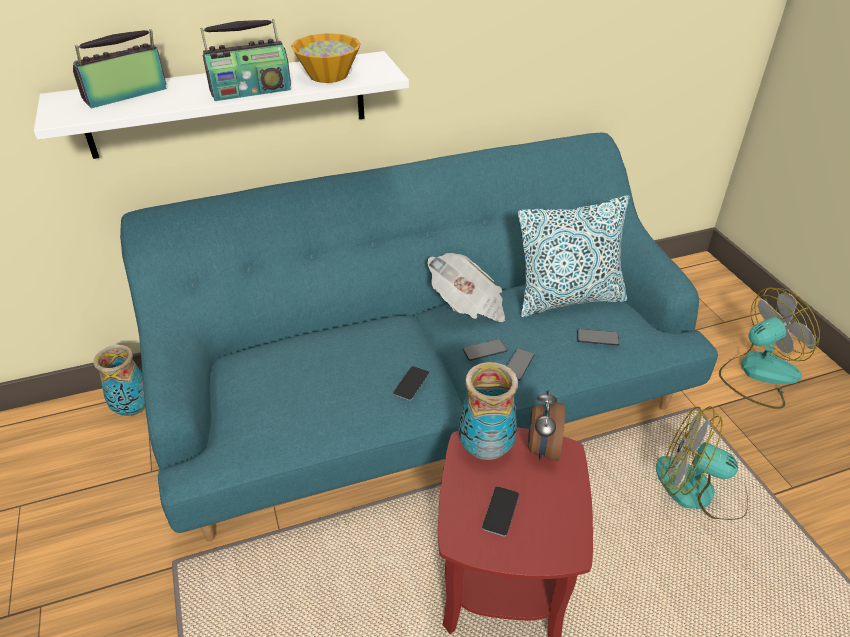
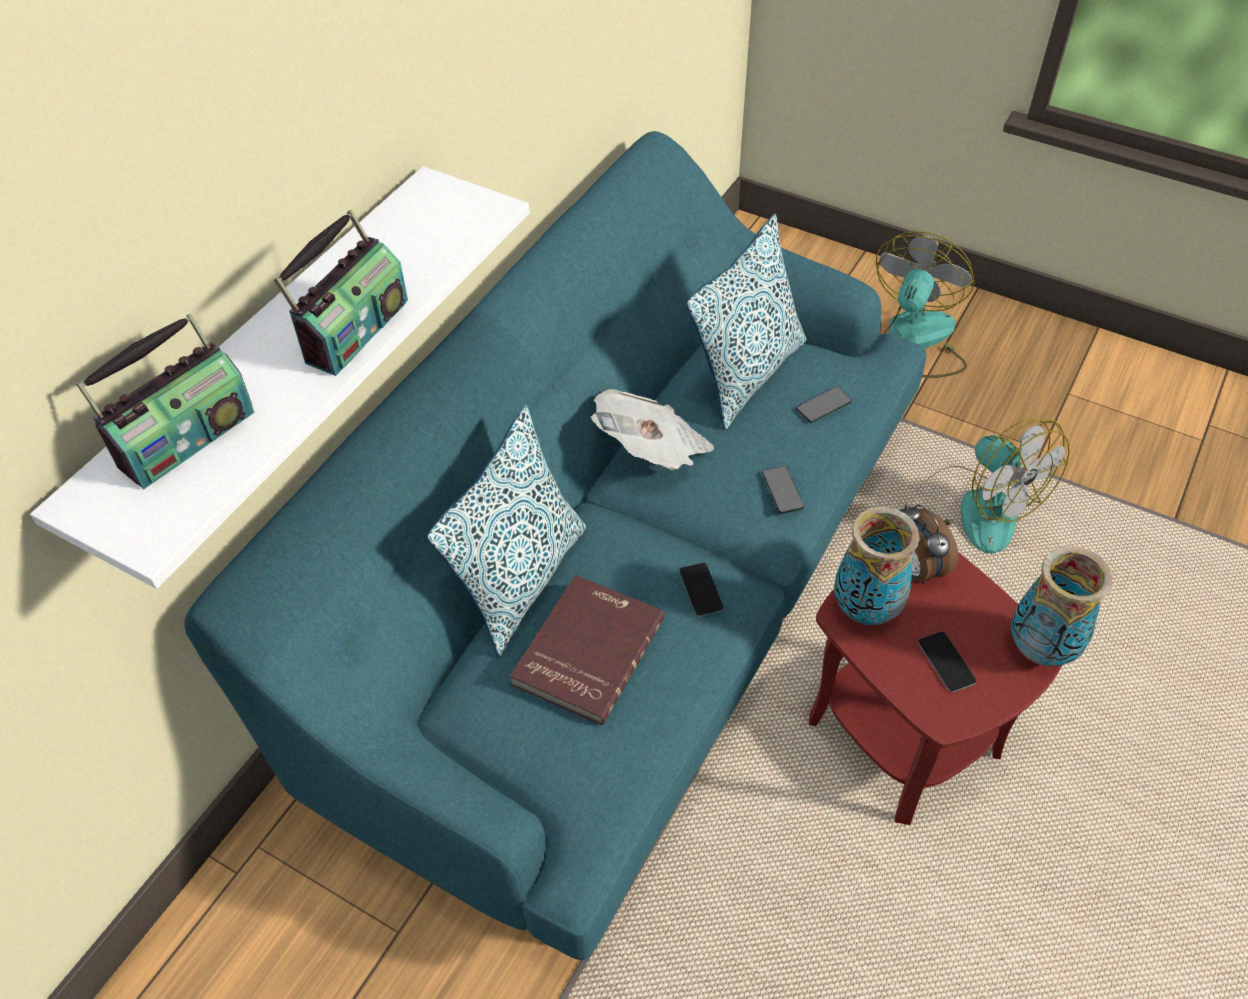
camera: 40 degrees left, 10 degrees up
radio [73,29,167,109] -> radio turned 150 degrees counterclockwise [76,313,255,489]
vase [93,345,145,416] -> vase moved to [1011,546,1112,666]
bowl [291,33,361,83] -> none
phone [463,339,507,361] -> none
fan [656,406,748,520] -> fan turned 105 degrees counterclockwise [922,418,1070,554]
none -> pillow [427,405,586,657]
none -> red book [510,575,665,725]

